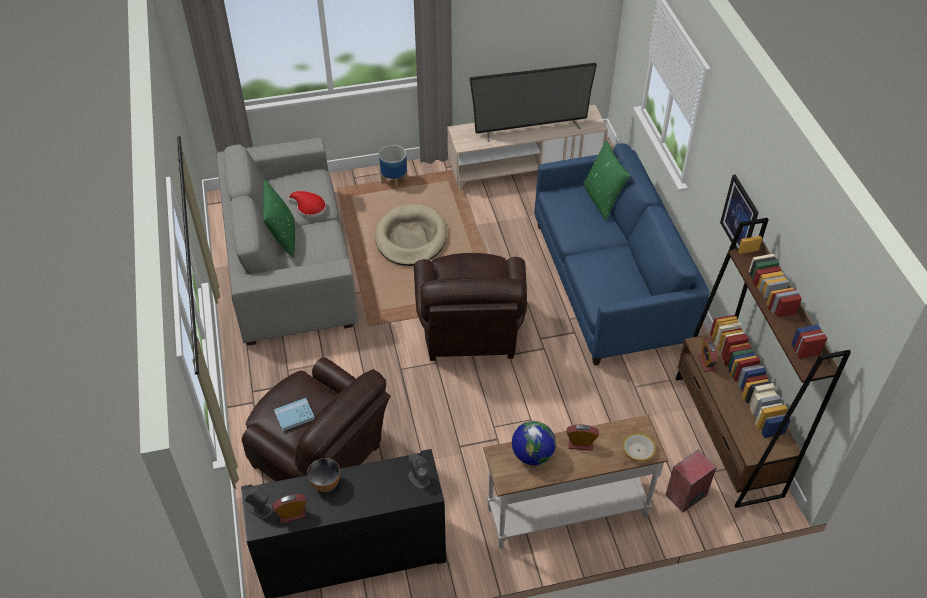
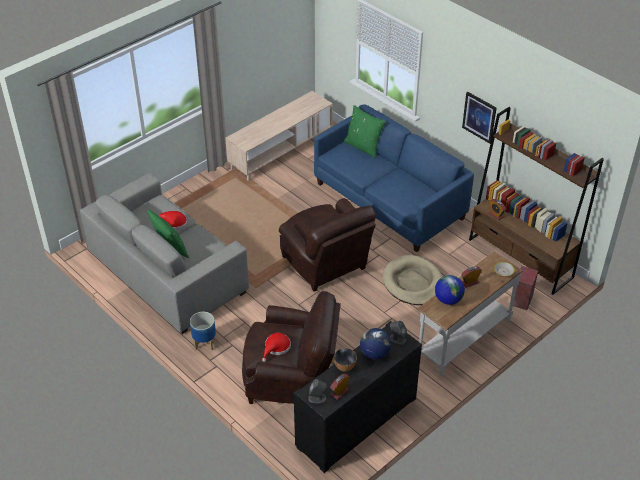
camera: 30 degrees left, 5 degrees down
blue book [274,398,314,431] -> red hat [262,333,291,362]
beige dog bed [375,204,447,266] -> beige dog bed moved to [383,255,442,305]
planter [379,145,408,190] -> planter moved to [190,312,216,350]
television [469,63,597,142] -> none
none -> globe [360,328,391,360]

